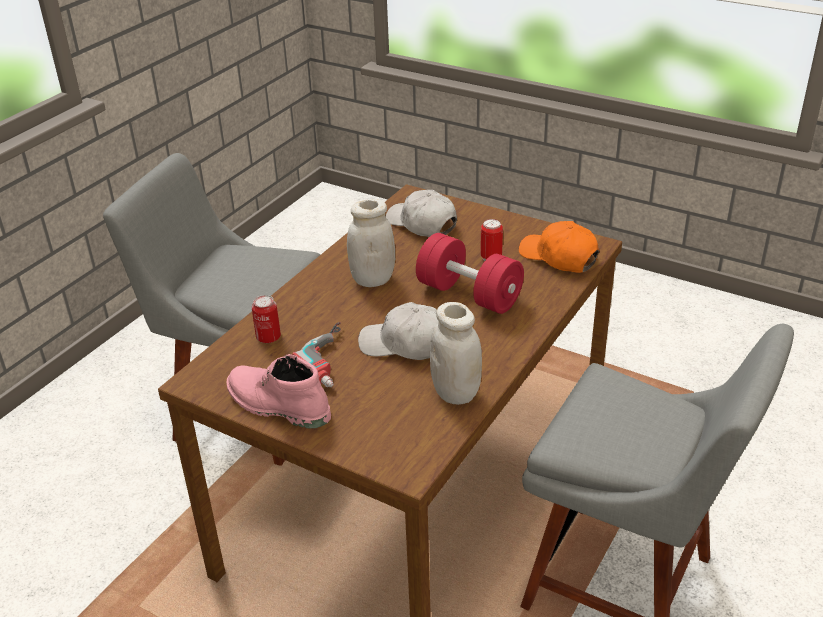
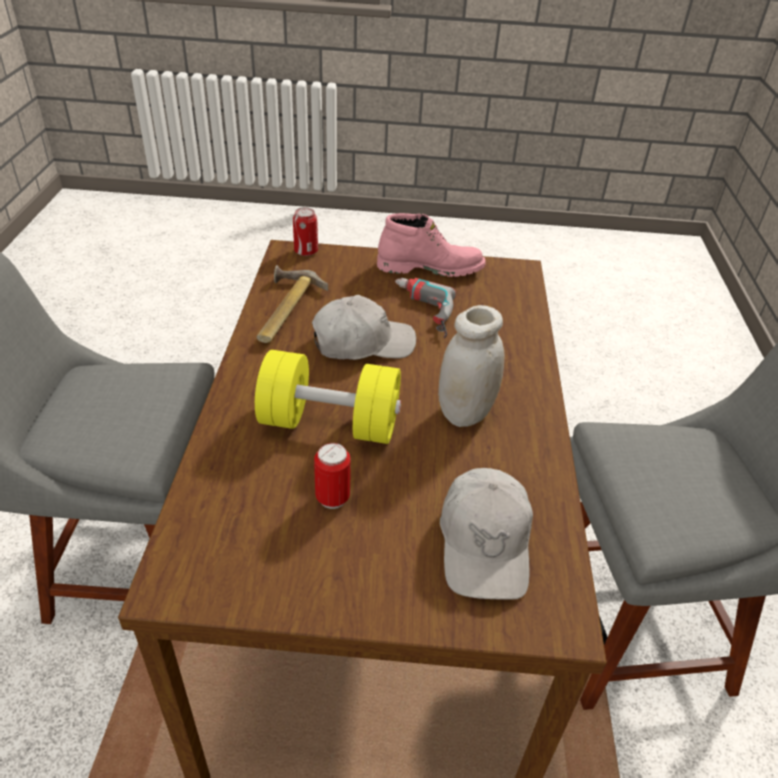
camera: 150 degrees right, 5 degrees up
can [252,295,281,343] -> can moved to [293,207,318,256]
white cap [386,190,457,237] -> white cap turned 75 degrees clockwise [440,468,533,599]
red dumbbell [416,233,524,314] -> yellow dumbbell [255,350,401,444]
white jar [430,302,482,405] -> hammer [256,265,328,343]
orange cap [519,221,599,273] -> none

